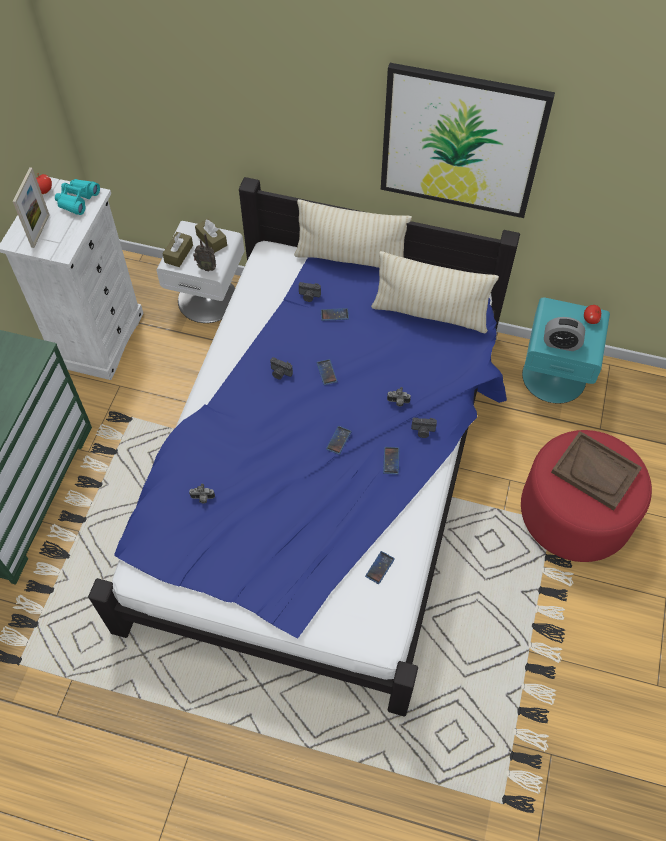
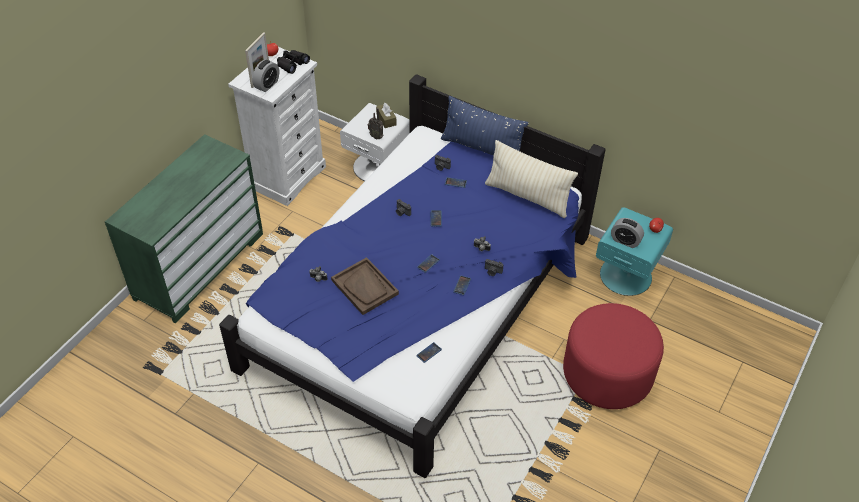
camera: 15 degrees right, 10 degrees down
turquoise binoculars [55,179,100,215] -> black binoculars [277,50,310,74]
brown tissue box [162,232,193,267] -> none
beige pillow [294,199,412,268] -> blue pillow [441,96,529,155]
picture [381,63,555,218] -> none
brown tray [551,431,642,510] -> brown tray moved to [331,257,399,315]
none -> alarm clock [252,60,279,92]

